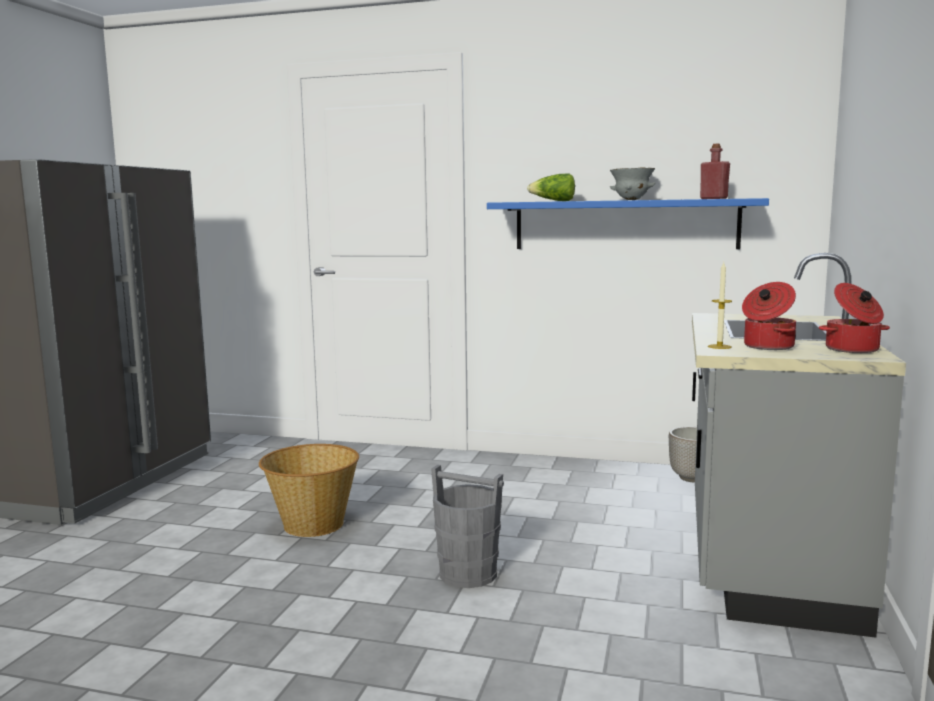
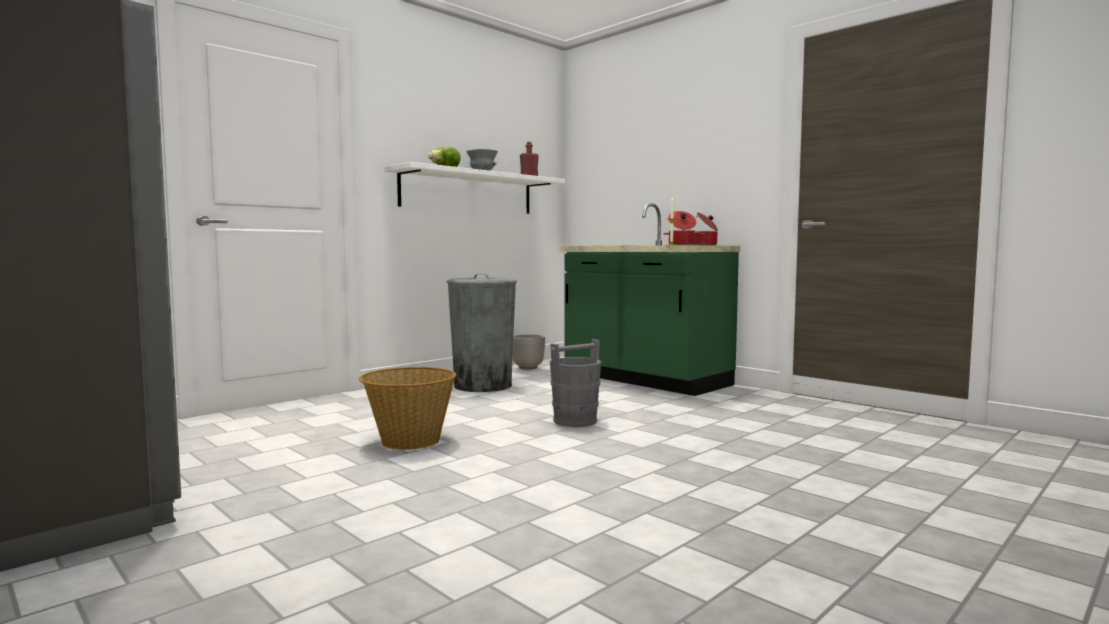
camera: 60 degrees left, 5 degrees down
blue shelf [487,198,769,249] -> white shelf [384,162,565,214]
grey counter [692,253,906,638] -> green counter [560,203,740,396]
none -> grey trash can [447,275,517,392]

